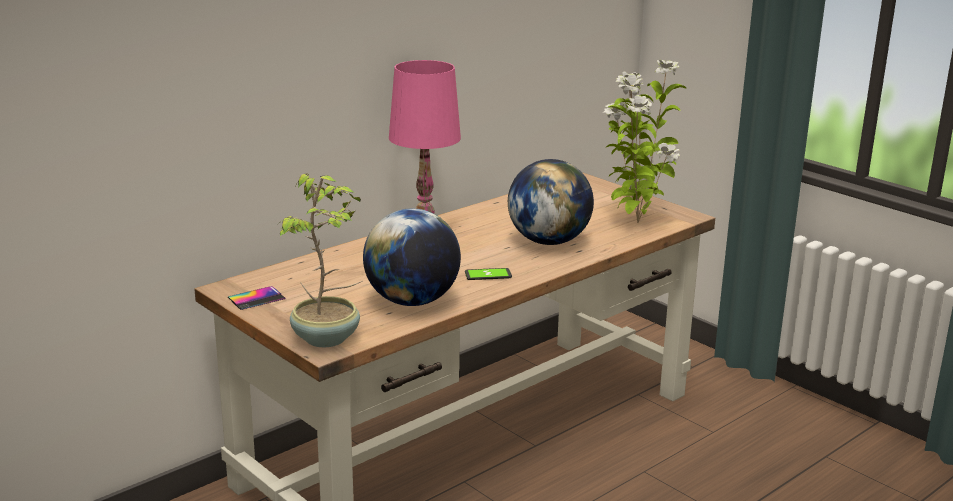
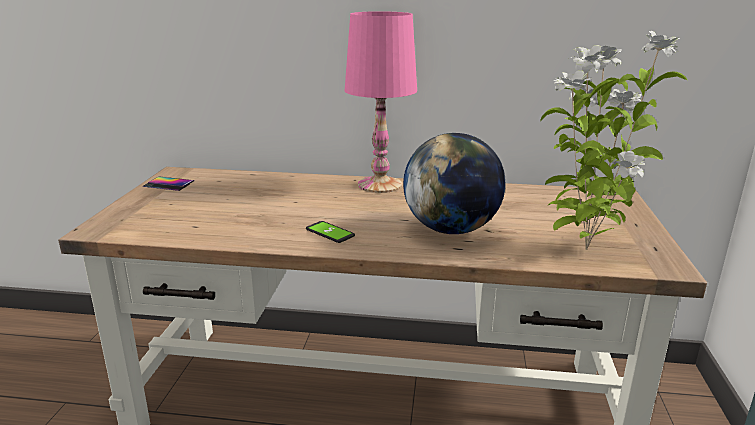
camera: 50 degrees right, 0 degrees up
potted plant [280,173,362,347] -> none
globe [363,208,461,306] -> none

